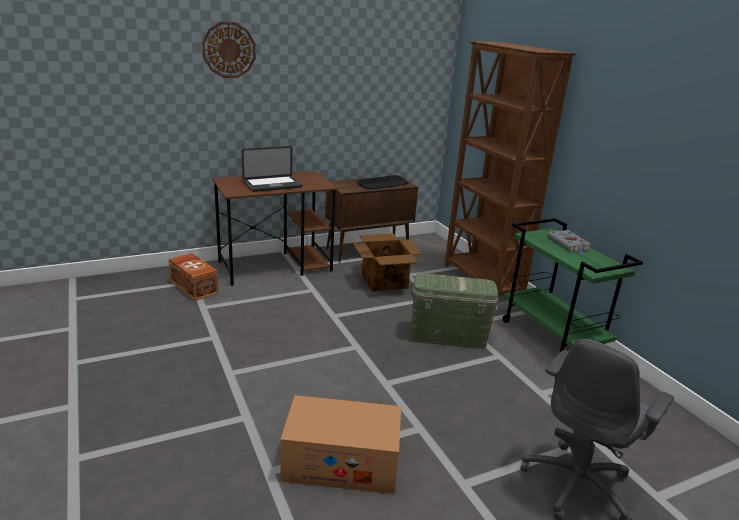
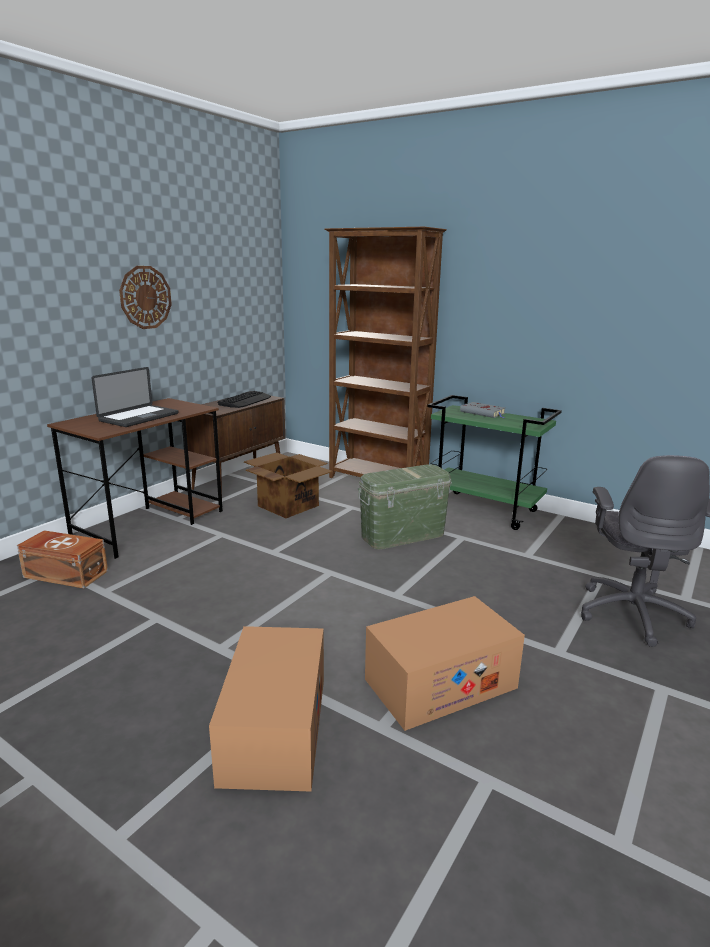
camera: 30 degrees left, 5 degrees down
wall clock [202,22,256,78] -> wall clock moved to [119,266,172,329]
none -> cardboard box [209,626,324,791]

